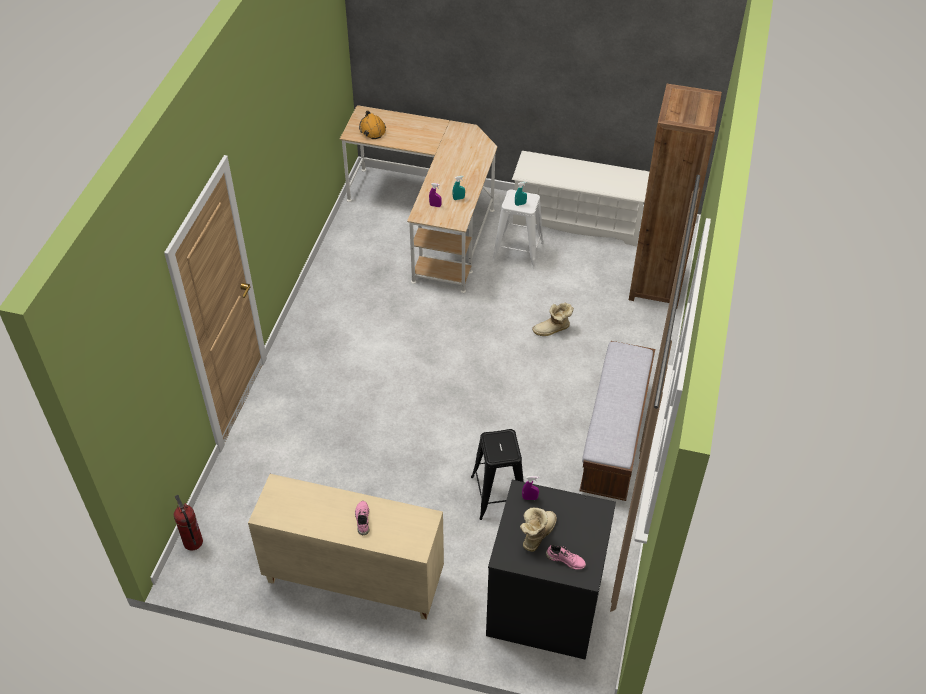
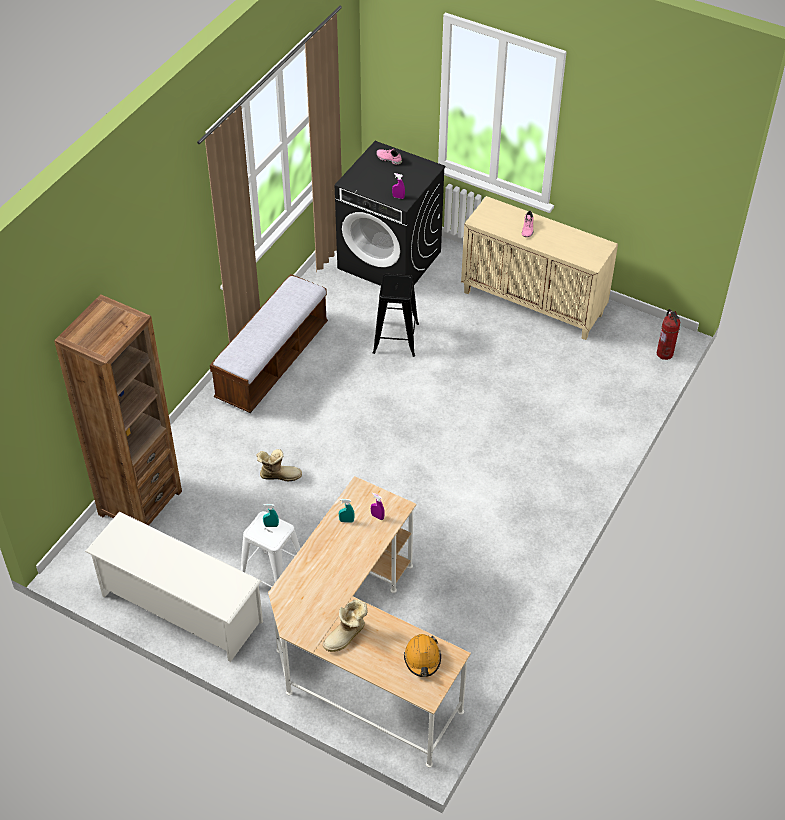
camera: 165 degrees left, 0 degrees up
boot [520,508,557,552] -> boot moved to [323,599,368,652]

